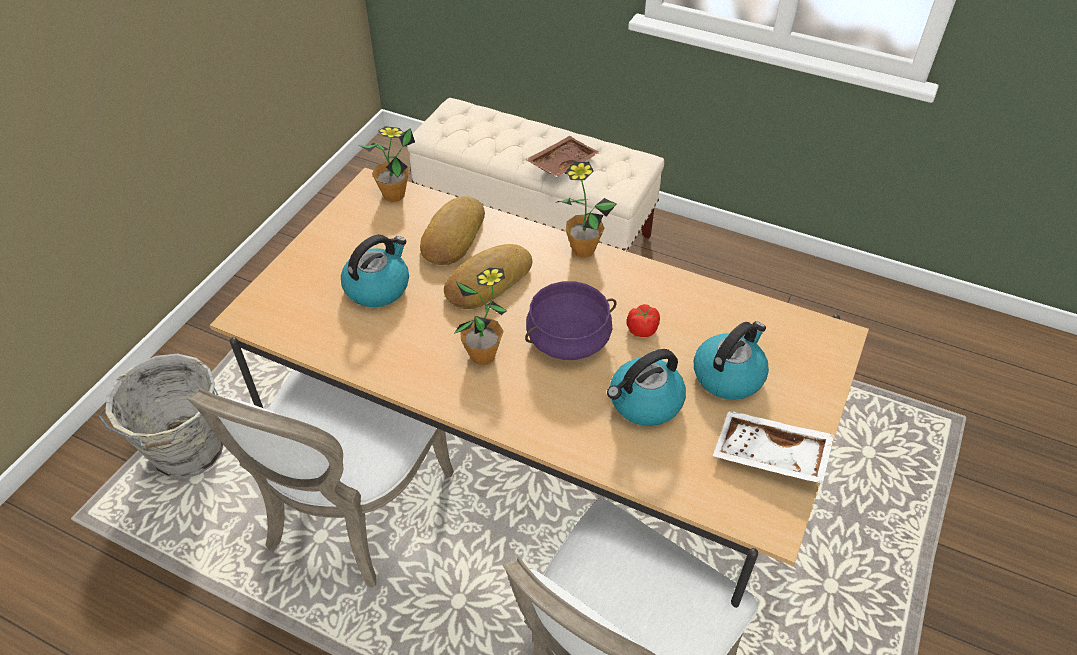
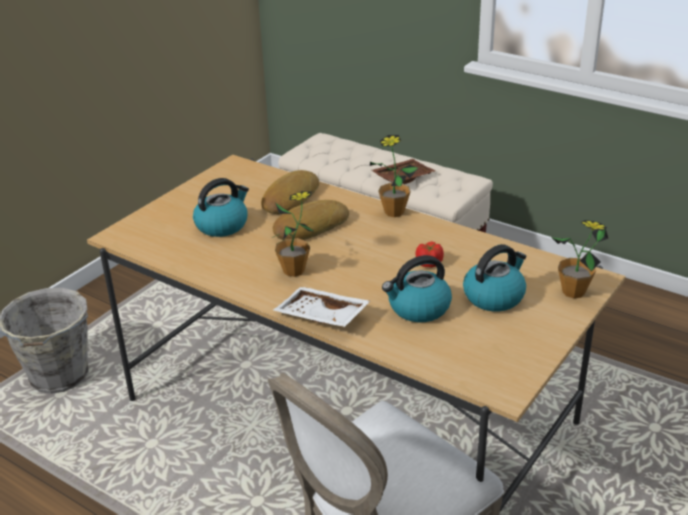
camera: 10 degrees right, 15 degrees down
white chair [187,370,454,587] -> none
potted plant [358,126,415,202] -> potted plant moved to [551,220,609,298]
purple cooking pot [525,281,616,360] -> none
white tray [713,410,834,484] -> white tray moved to [273,287,370,327]

